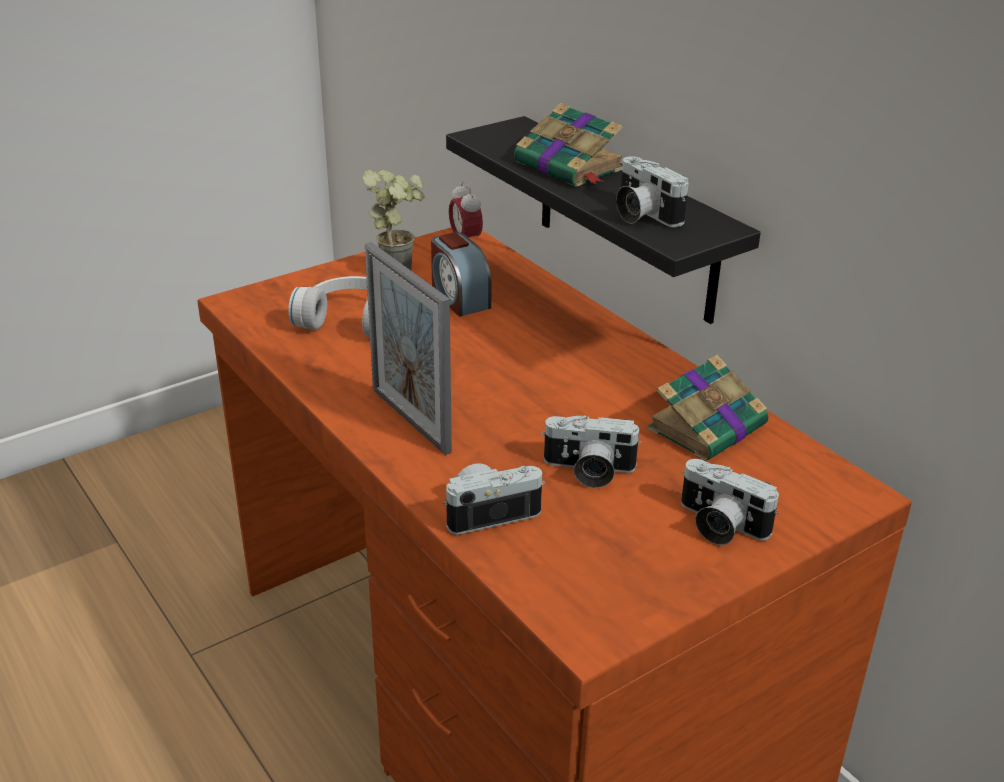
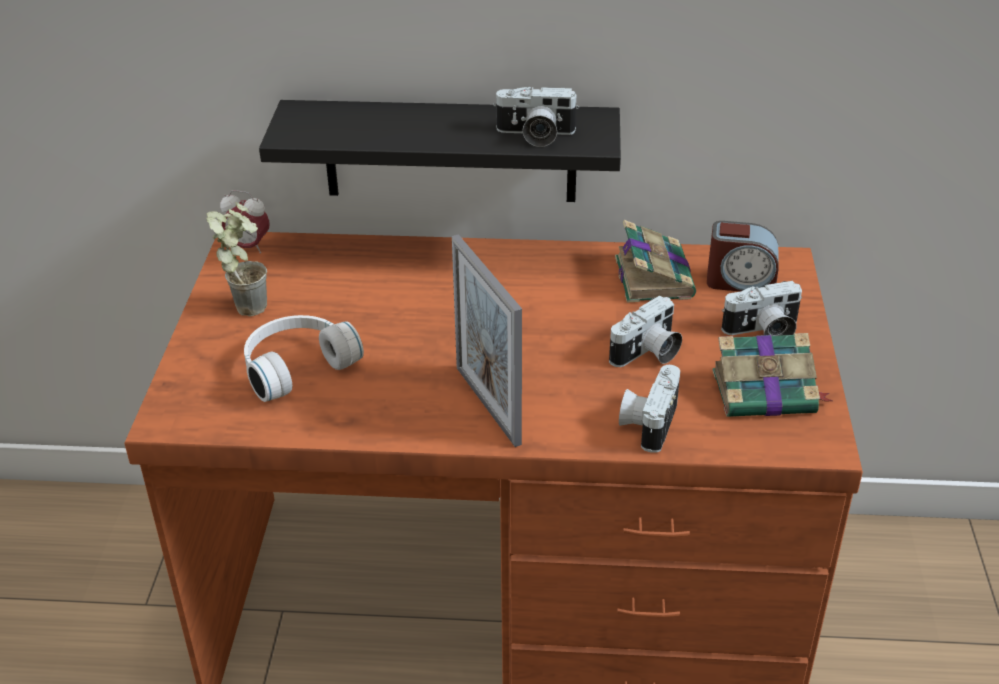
camera: 50 degrees left, 5 degrees up
picture frame [365,242,452,455] -> picture frame turned 60 degrees clockwise [452,234,522,447]
alarm clock [431,232,491,317] -> alarm clock moved to [707,221,778,292]
book [514,103,623,187] -> book moved to [713,333,833,417]

